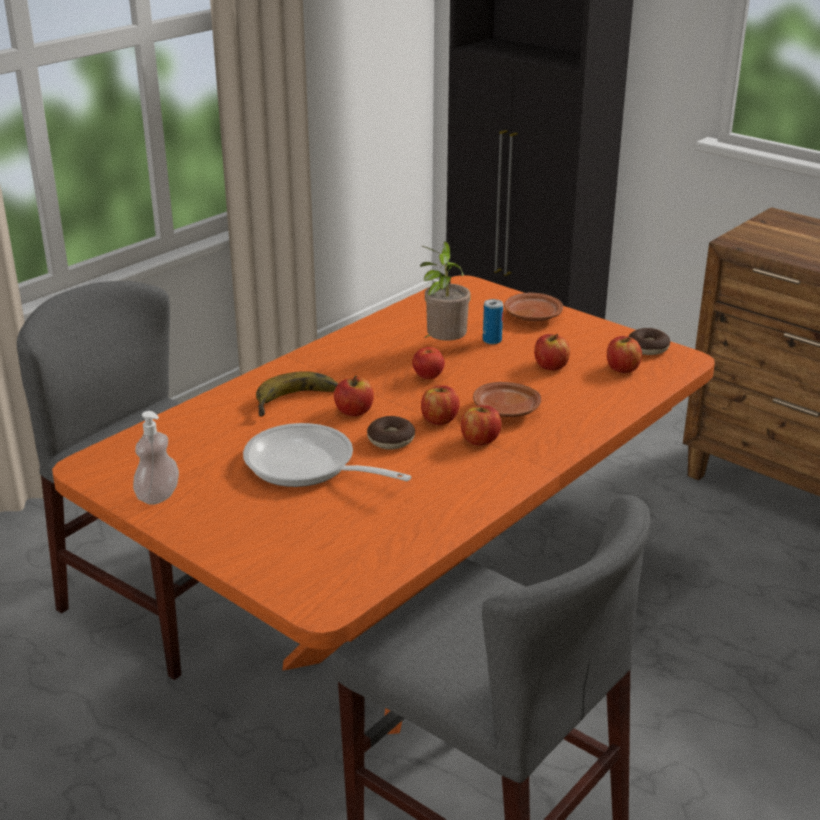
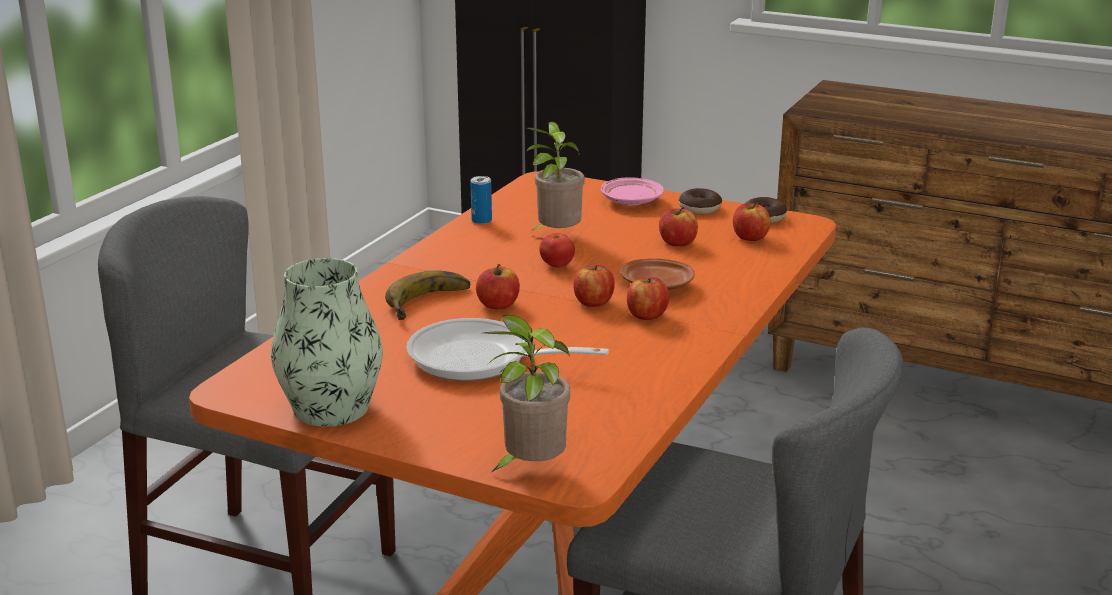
camera: 15 degrees left, 5 degrees down
soap dispenser [133,411,179,505] -> vase [271,258,383,427]
donut [367,416,415,450] -> donut moved to [679,188,722,214]
can [483,299,503,344] -> can moved to [471,176,492,224]
brown plate [504,293,563,321] -> pink plate [601,177,664,206]
none -> potted plant [484,315,570,472]

